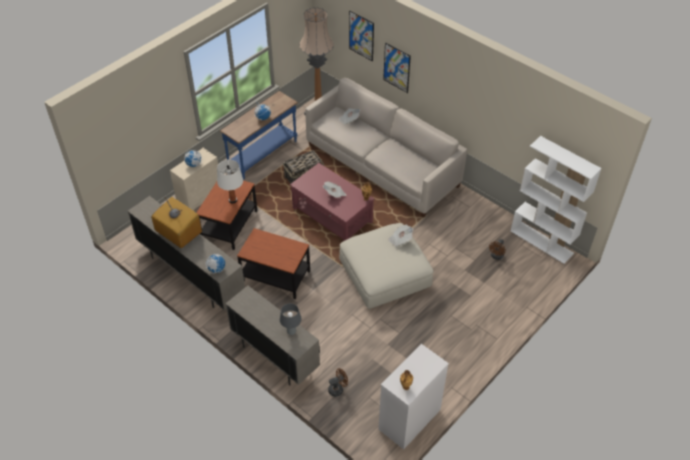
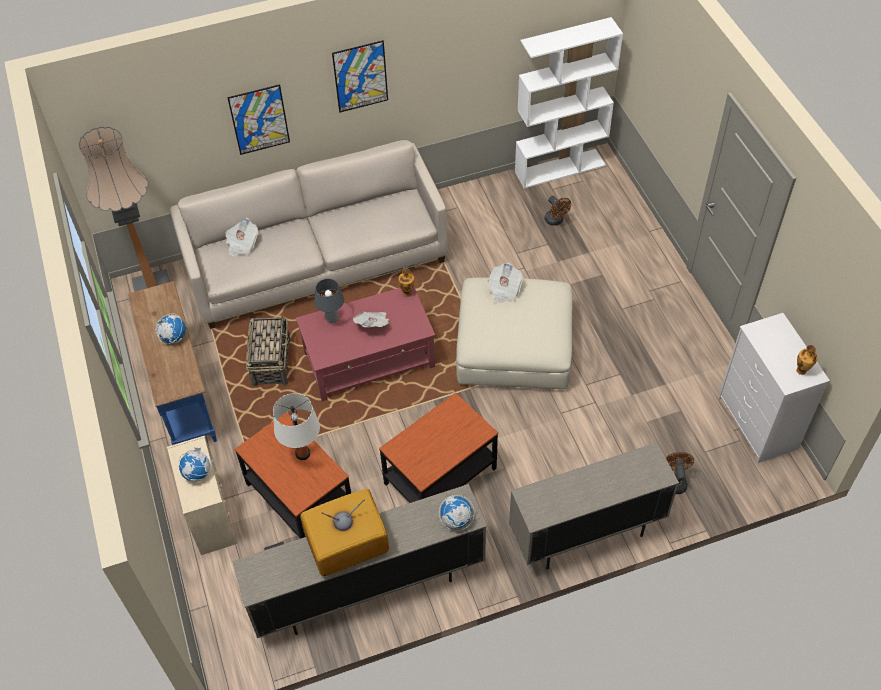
camera: 60 degrees left, 5 degrees up
grey table lamp [280,303,302,335] -> grey table lamp moved to [314,278,344,323]
picture [349,11,374,61] -> picture moved to [332,40,388,113]

